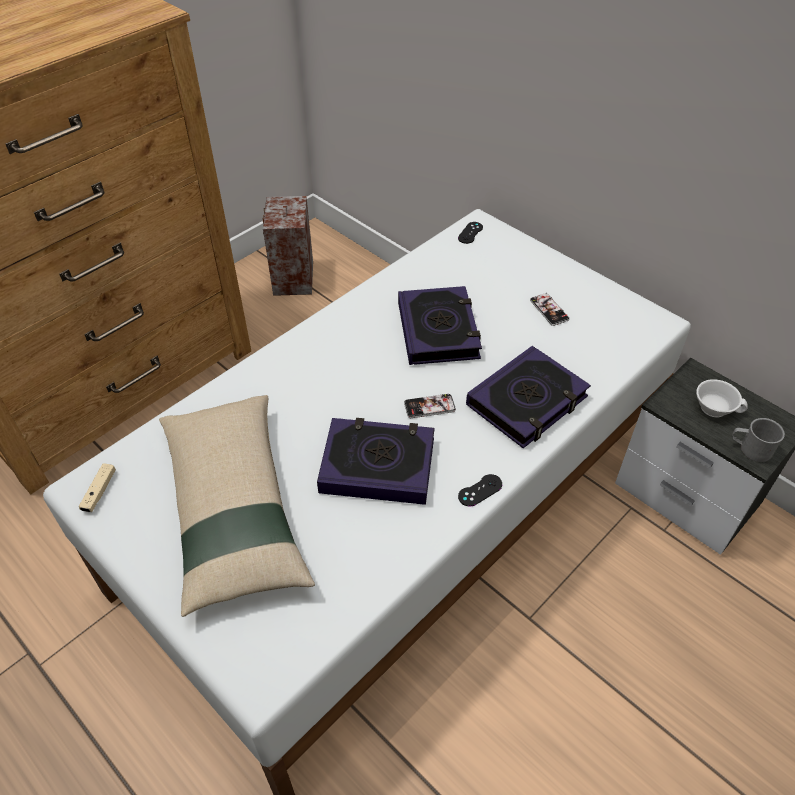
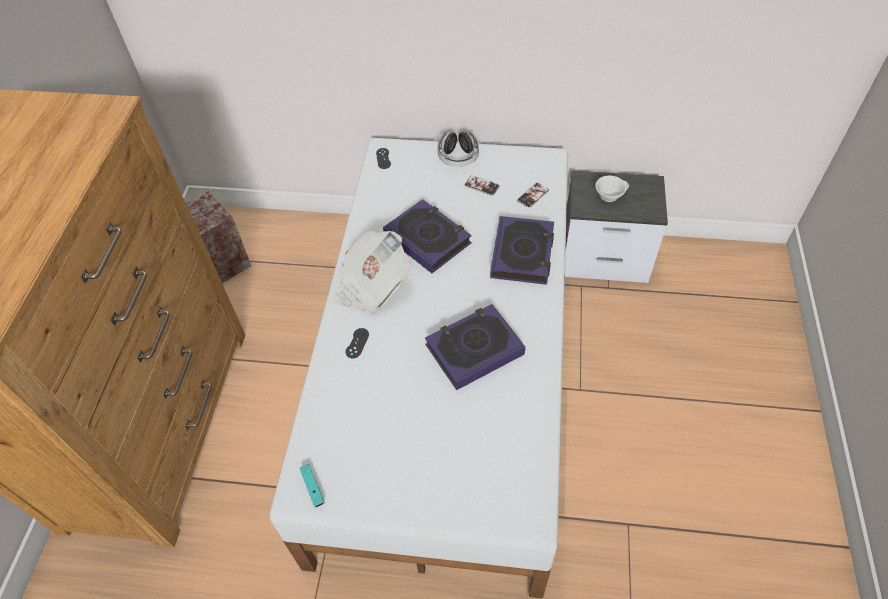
camera: 35 degrees left, 5 degrees up
beige game controller [78,463,116,512] -> turquoise game controller [299,464,325,508]
beige pillow [159,395,315,617] -> none
phone [404,393,456,418] -> phone moved to [517,182,549,208]
black game controller [458,474,502,507] -> black game controller moved to [345,328,369,358]
grey mug [732,418,785,462] -> none
none -> newspaper [334,231,410,314]
none -> headphones [438,131,479,167]

